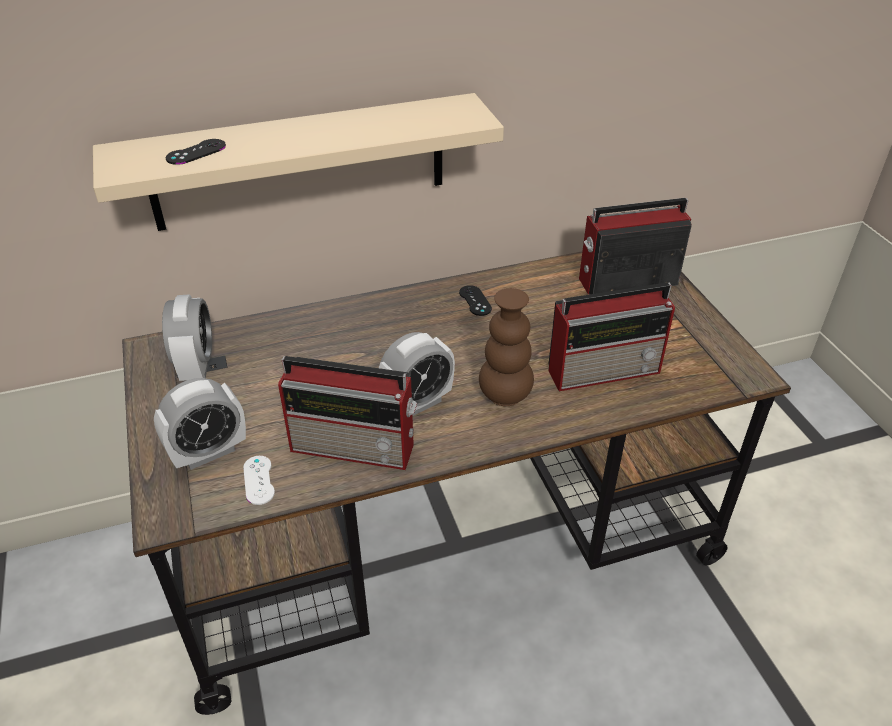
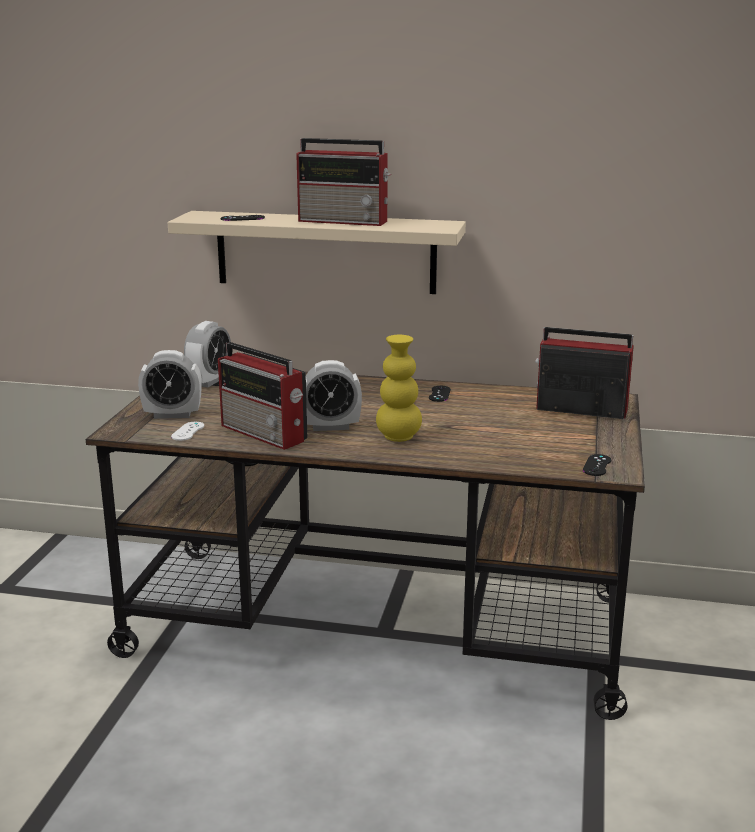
camera: 30 degrees right, 20 degrees down
brown vase [479,288,534,406] -> yellow vase [376,335,422,442]
radio [548,282,675,391] -> radio moved to [296,138,391,226]
none -> black game controller [583,454,611,476]

